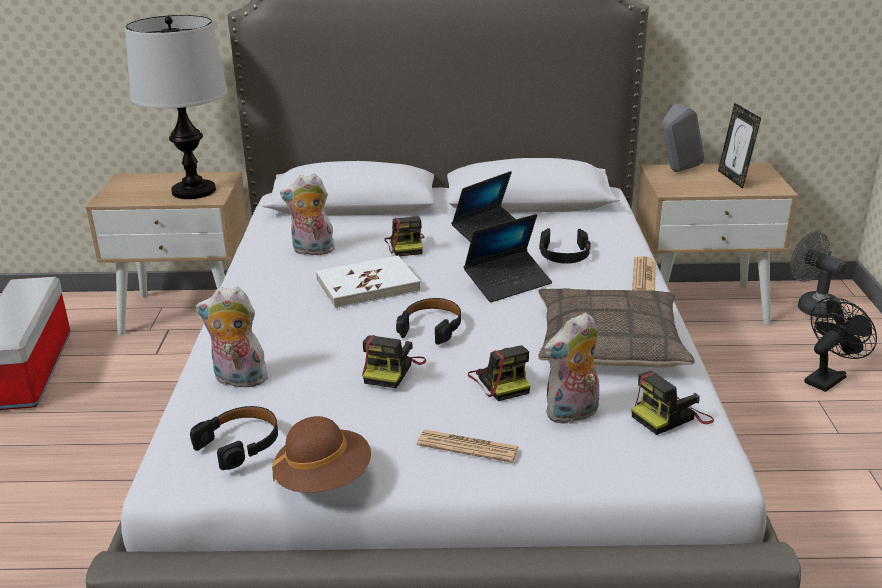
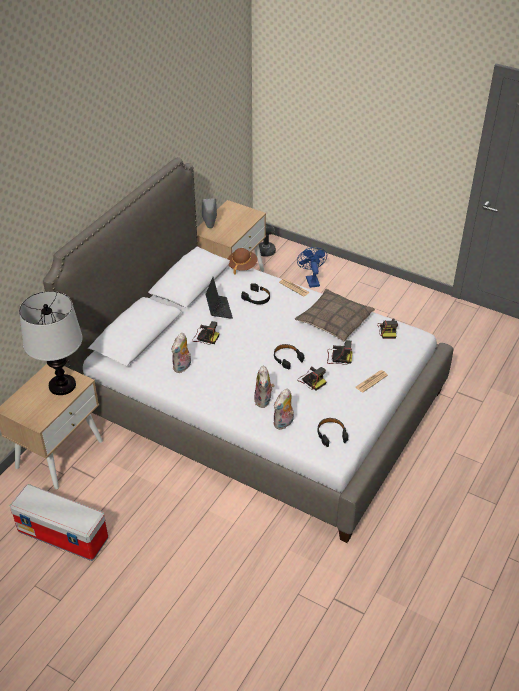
camera: 60 degrees left, 15 degrees up
brown hat [272,416,371,493] -> brown hat moved to [227,248,258,274]
white book [316,256,421,308] -> none
laptop [464,214,552,302] -> none
plush toy [544,312,599,424] -> plush toy moved to [254,366,274,408]
picture frame [718,103,761,189] -> none
black fan [805,297,877,392] -> blue fan [297,247,327,288]

